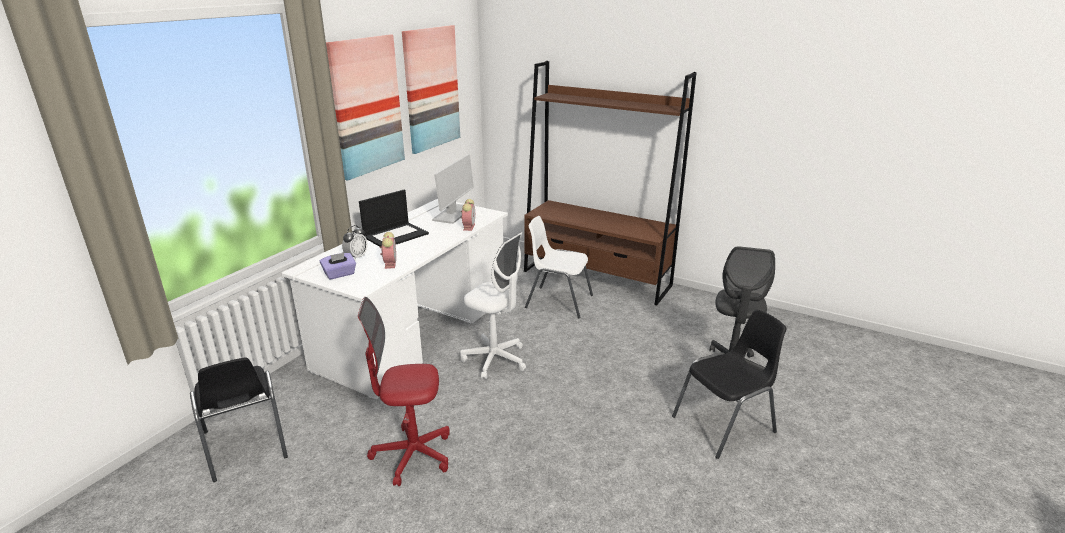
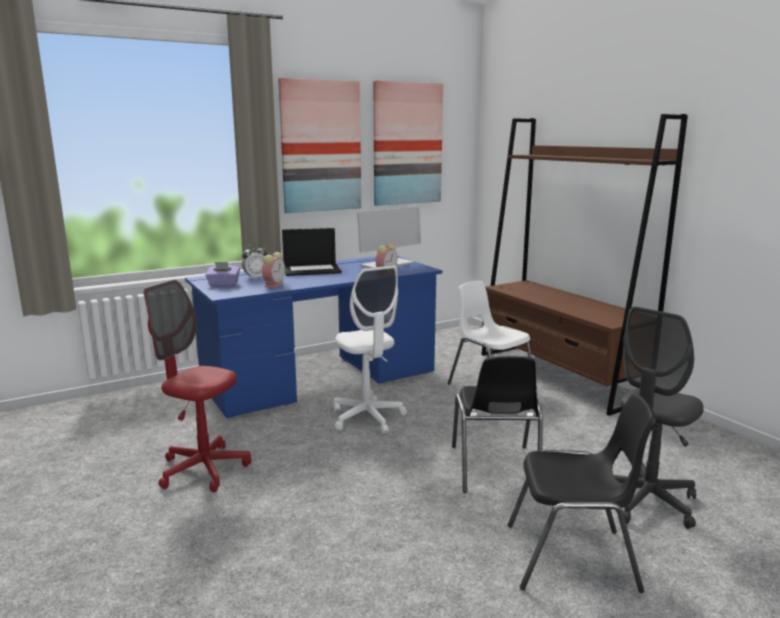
camera: 30 degrees right, 10 degrees down
black chair [190,358,288,482] -> black chair moved to [452,356,543,493]
white desk [281,199,508,399] -> blue desk [185,256,442,418]

